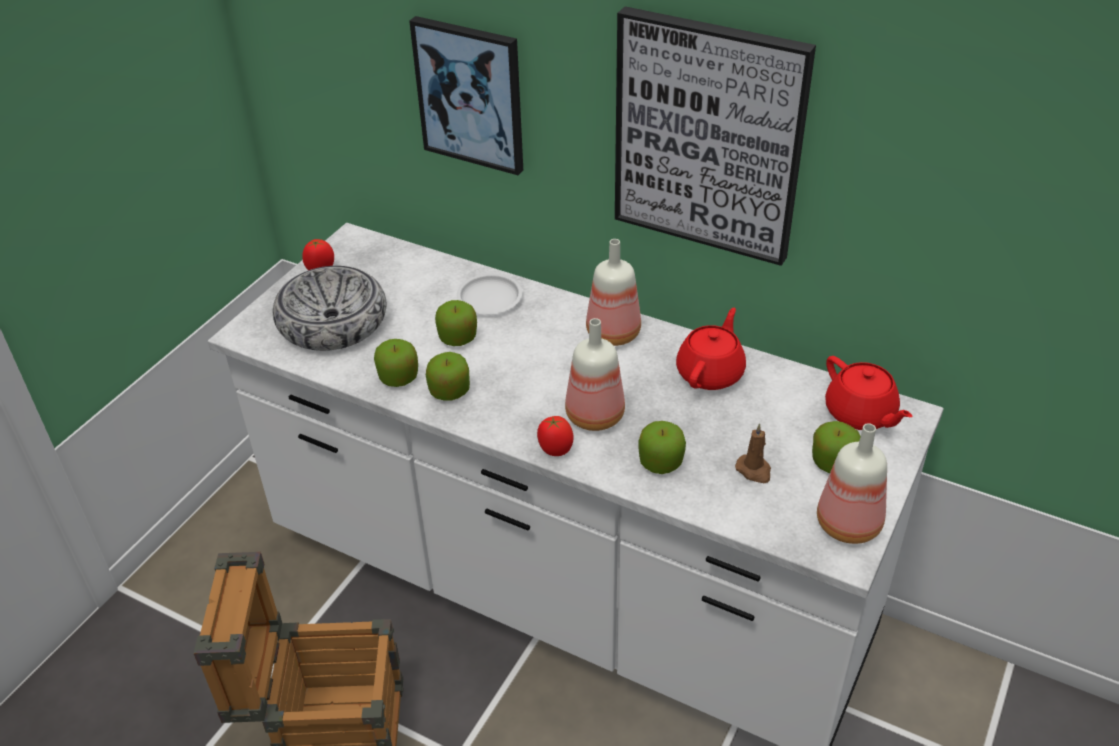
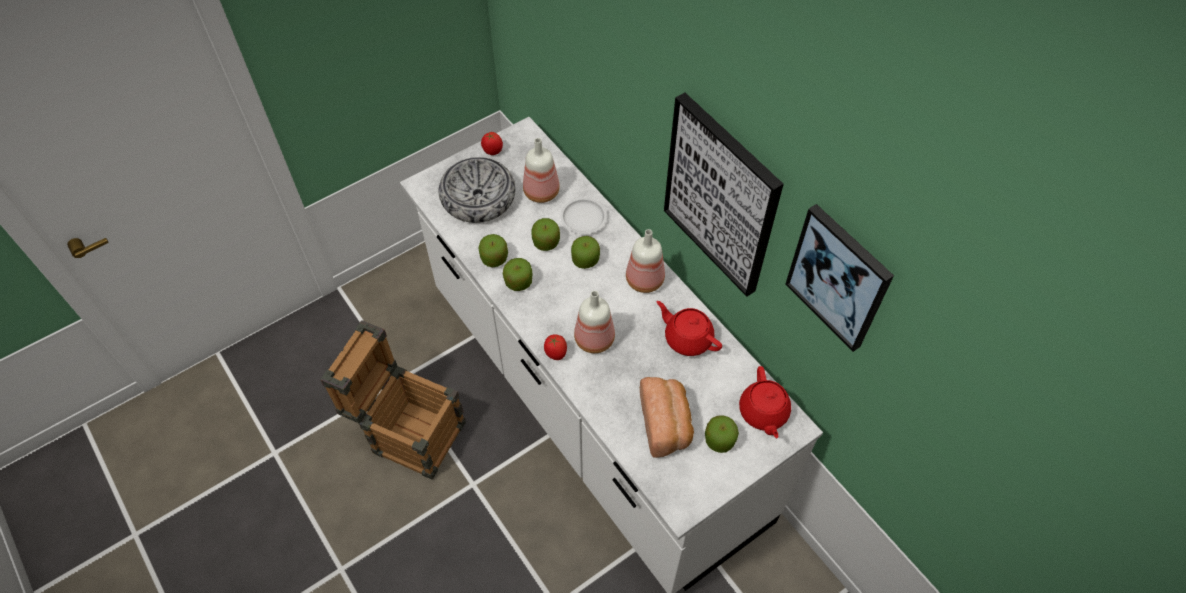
camera: 25 degrees right, 15 degrees up
picture [409,16,523,175] -> picture moved to [785,204,894,352]
apple [638,421,686,474] -> apple moved to [571,236,600,269]
red teapot [676,308,746,390] -> red teapot turned 105 degrees counterclockwise [657,301,722,356]
brown candle [735,423,771,483] -> bread [640,377,694,458]
bottle [817,423,887,544] -> bottle moved to [523,138,560,203]

